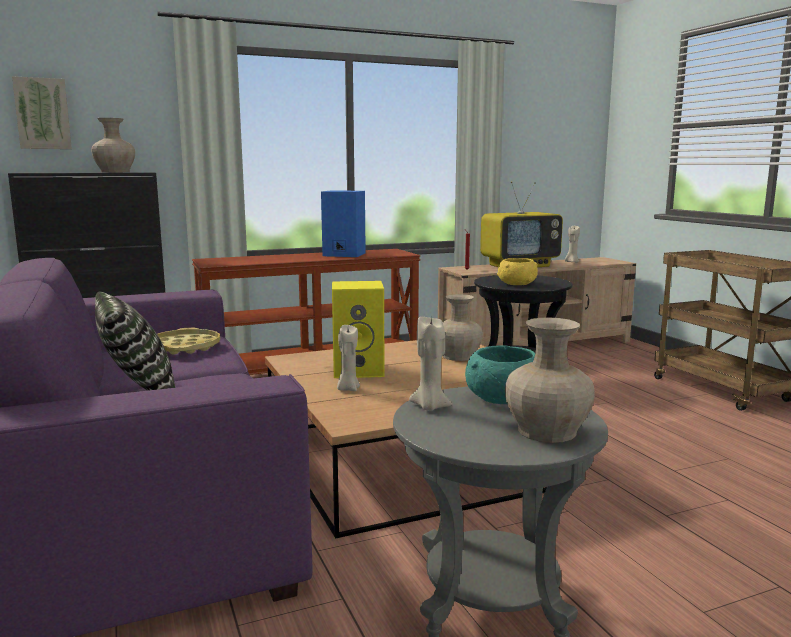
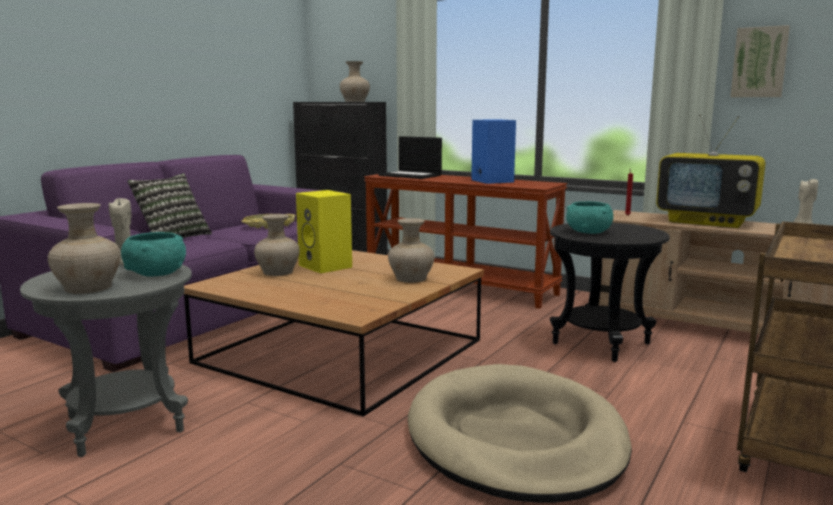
camera: 55 degrees right, 0 degrees up
picture [12,76,72,149] -> picture moved to [730,25,790,97]
beige candle [337,325,360,391] -> beige vase [254,214,300,276]
yellow bowl [497,258,538,285] -> turquoise bowl [566,201,614,234]
none -> laptop [379,136,442,179]
none -> beige dog bed [408,364,632,503]

